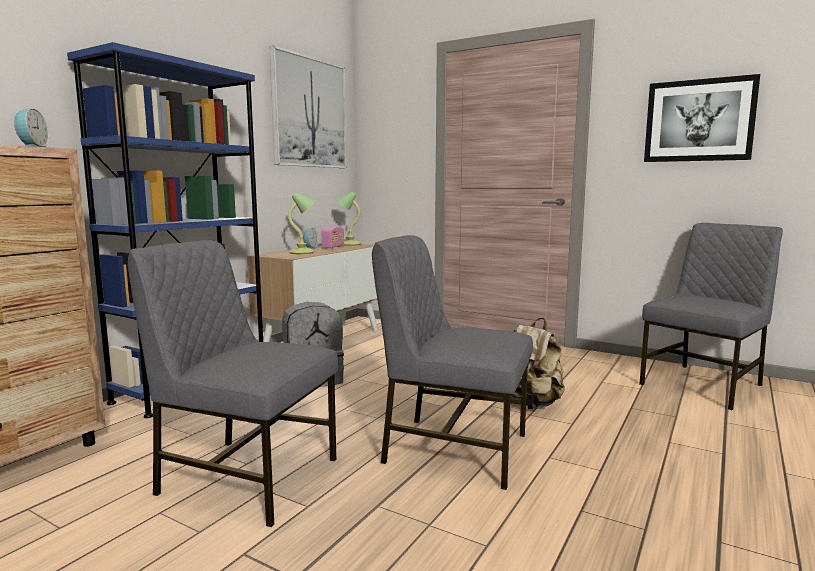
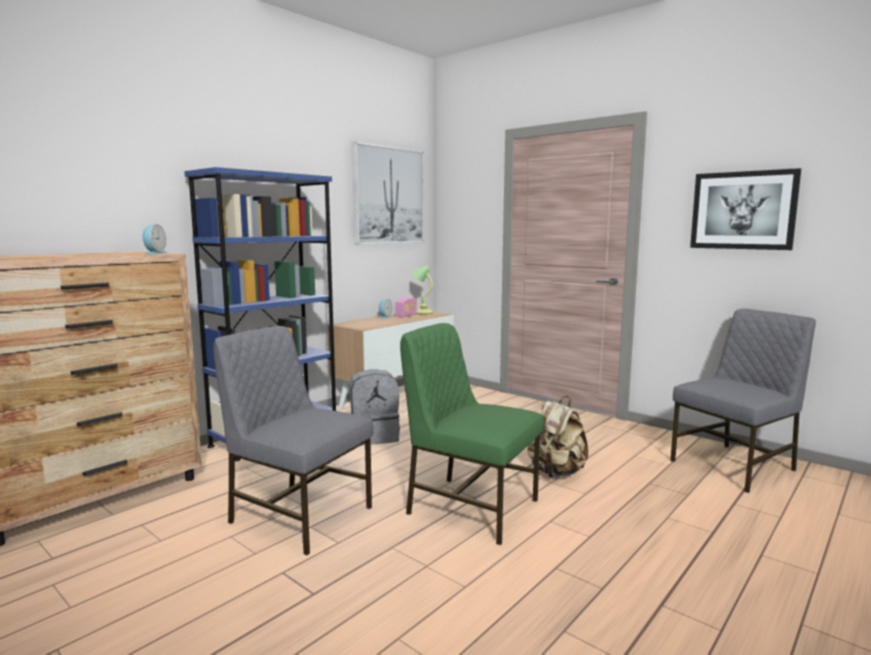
camera: 10 degrees right, 0 degrees up
table lamp [288,193,315,254] -> none
grey chair [372,235,533,490] -> green chair [400,323,544,545]

